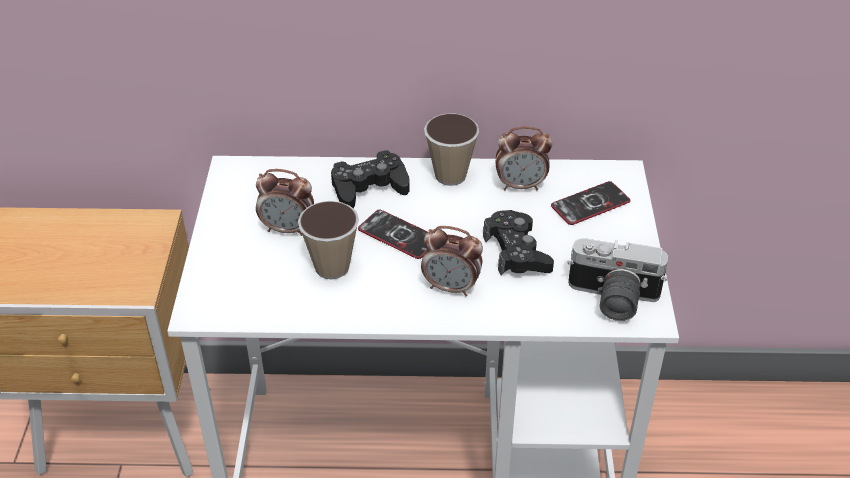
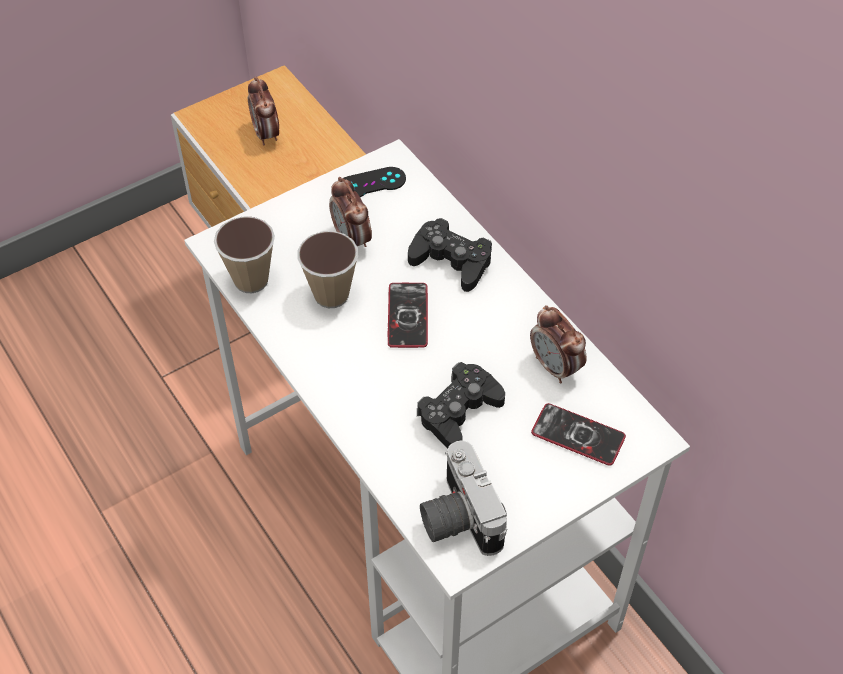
camera: 55 degrees right, 10 degrees up
alarm clock [421,226,483,297] -> alarm clock moved to [248,76,279,146]
cup [424,113,479,186] -> cup moved to [214,216,275,293]
none -> black game controller [344,167,406,197]

